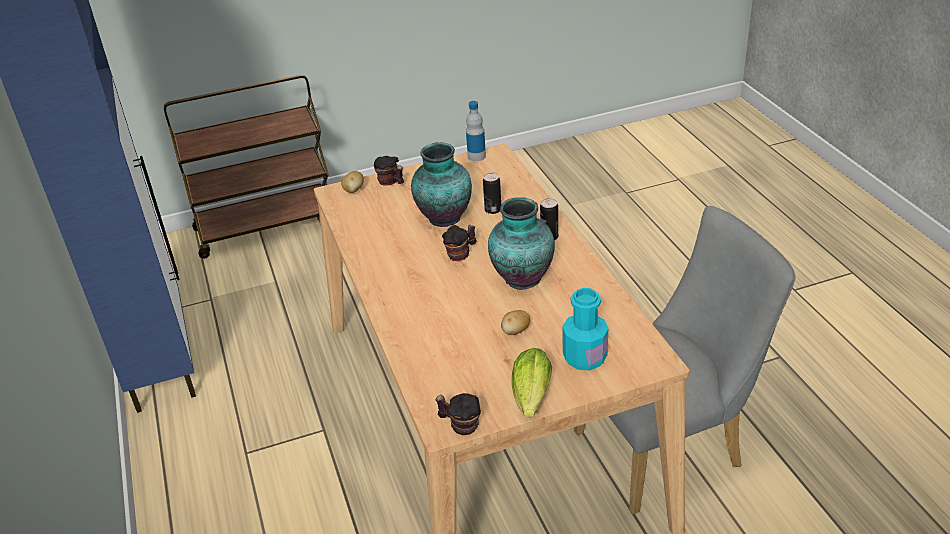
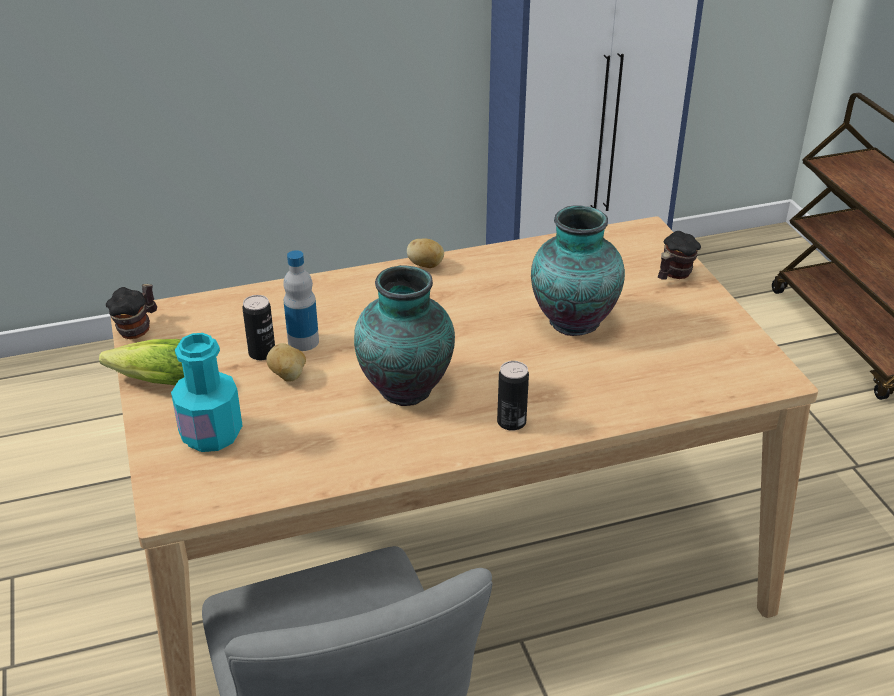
camera: 90 degrees right, 0 degrees up
potato [341,171,364,193] -> potato moved to [407,239,444,268]
mug [442,225,476,261] -> none
bottle [466,101,486,161] -> bottle moved to [283,250,319,351]
can [483,172,501,214] -> can moved to [242,295,275,360]

